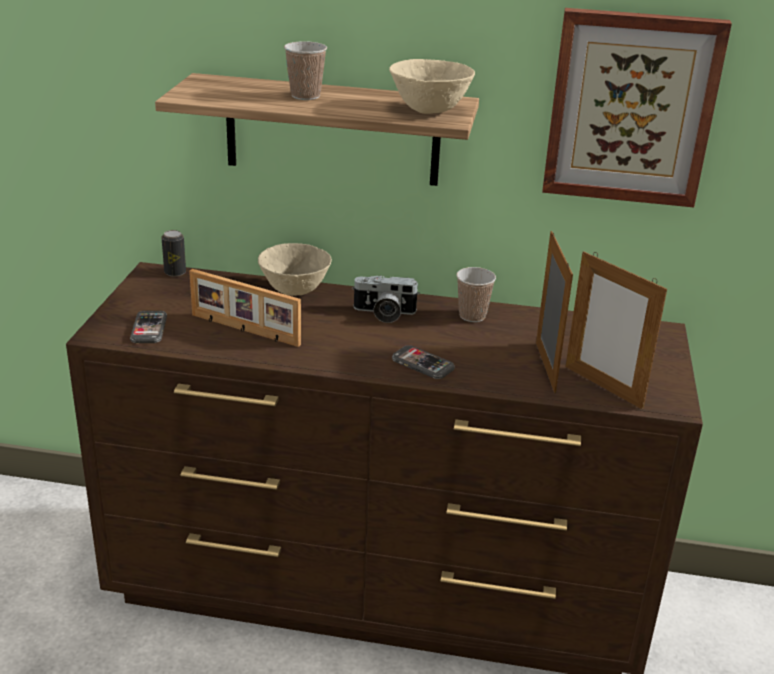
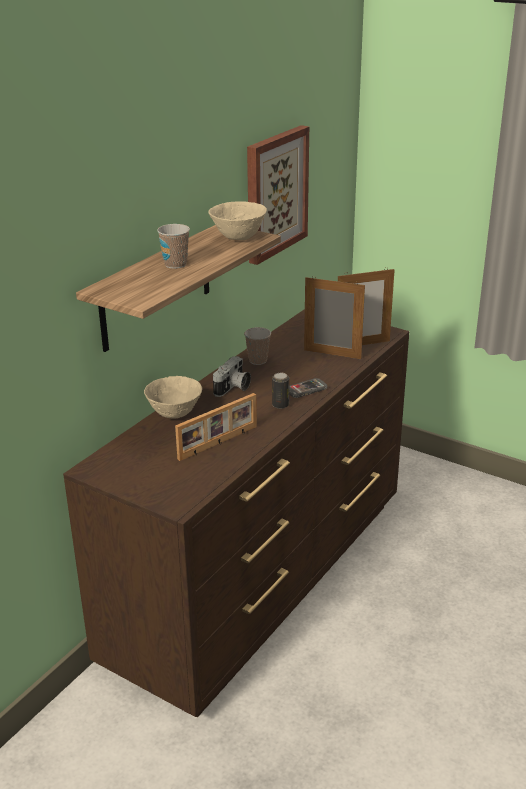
camera: 65 degrees left, 0 degrees up
phone [130,311,167,343] -> none
can [161,230,186,277] -> can moved to [272,373,289,409]

